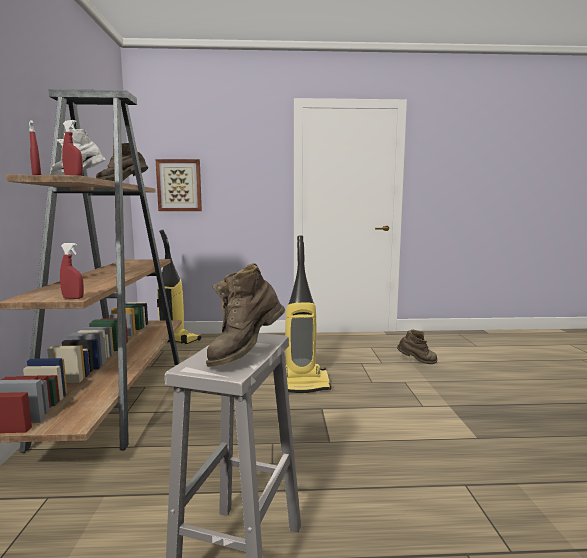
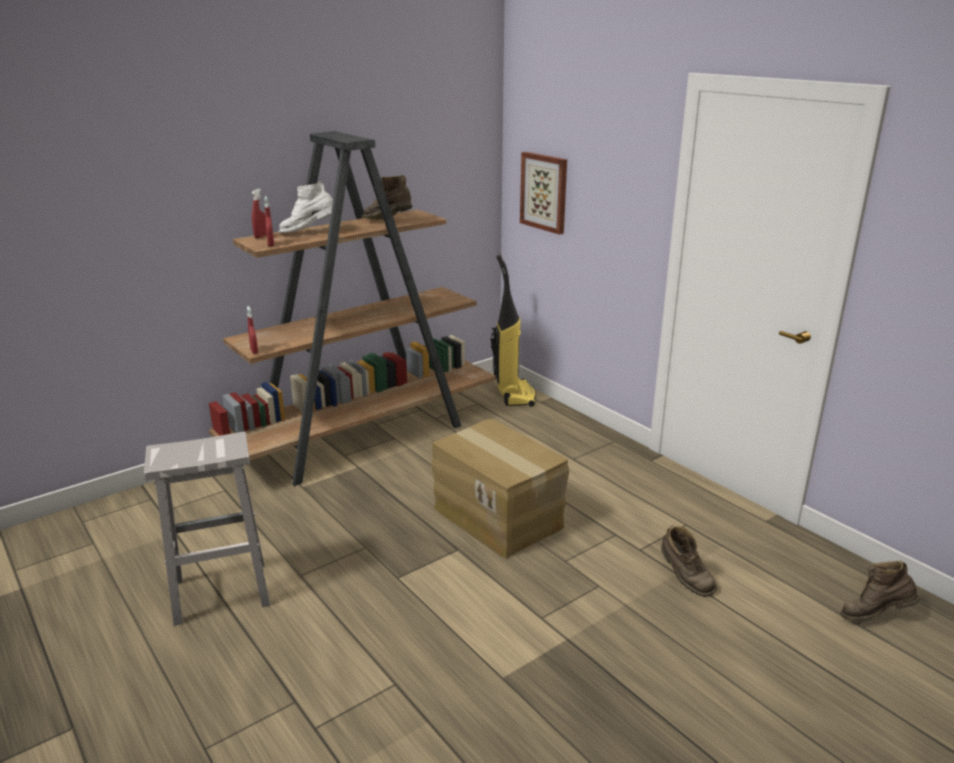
camera: 55 degrees right, 15 degrees up
brown boot [206,263,285,367] -> brown boot moved to [840,561,920,622]
vacuum cleaner [285,235,331,393] -> cardboard box [431,419,569,559]

